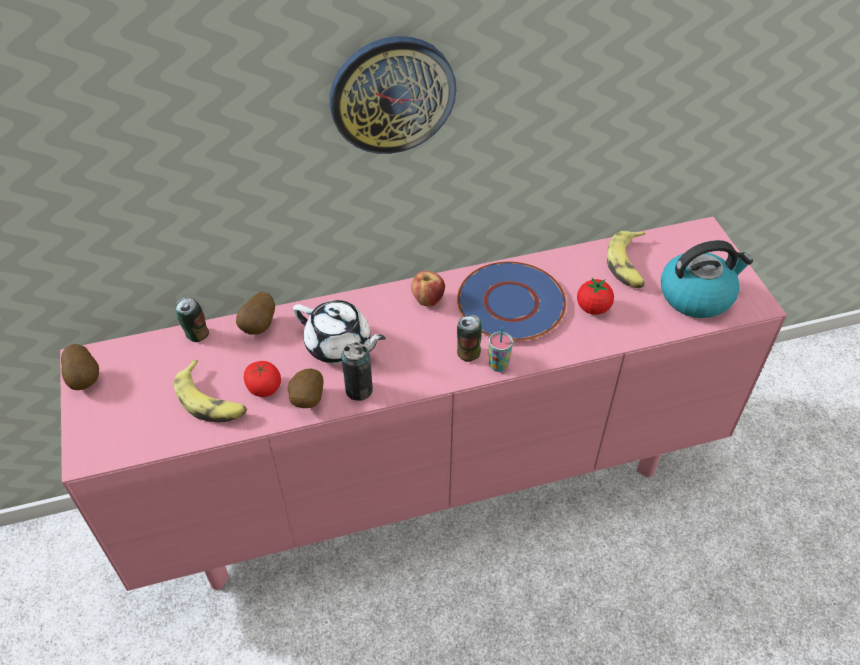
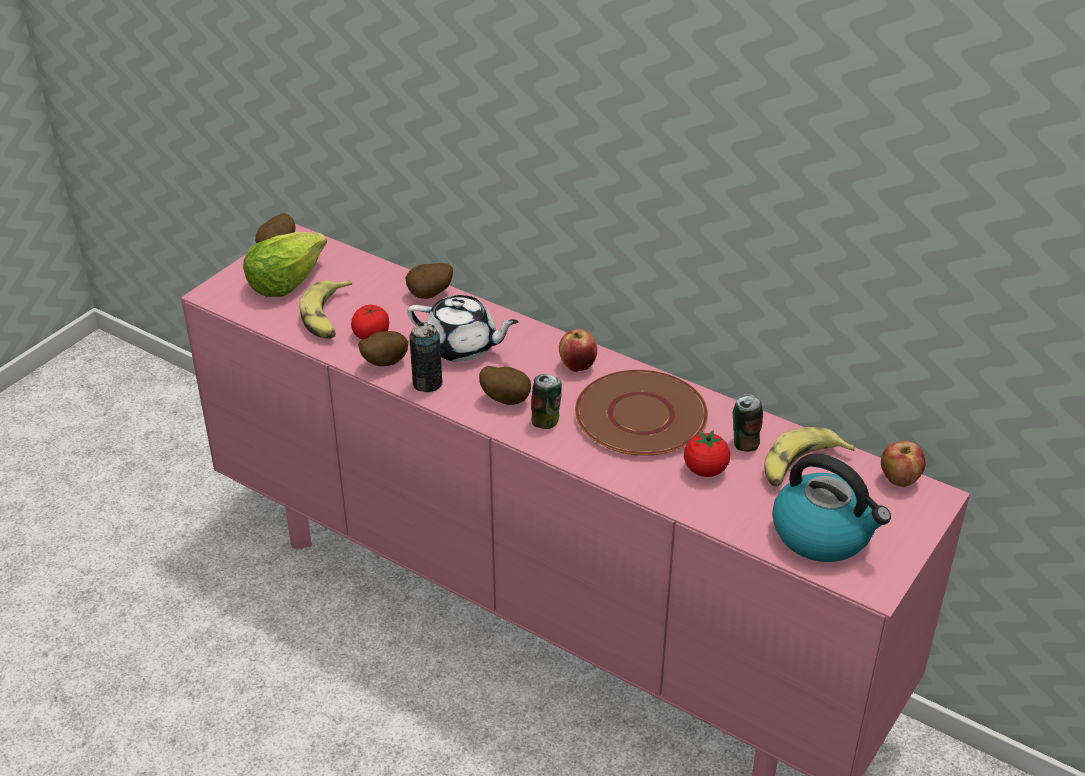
camera: 50 degrees right, 10 degrees down
can [176,298,209,342] -> can moved to [732,394,763,451]
white teapot [293,300,386,364] -> white teapot turned 60 degrees counterclockwise [407,295,519,362]
wall clock [330,36,456,154] -> none
blue plate [457,261,566,341] -> brown plate [575,370,708,456]
cup [489,327,513,372] -> none
none -> lettuce [243,232,327,297]
none -> potato [479,366,531,405]
none -> apple [881,441,926,487]

